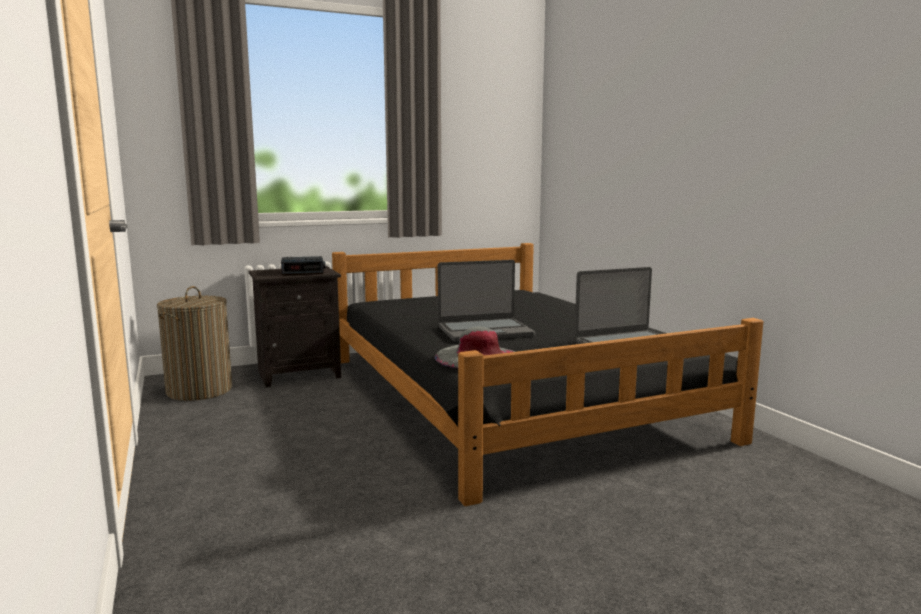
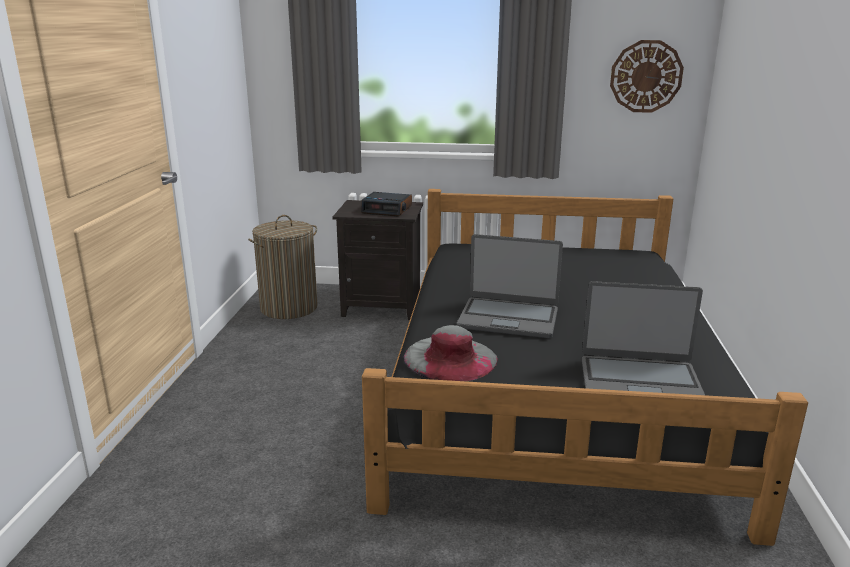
camera: 30 degrees right, 10 degrees up
none -> wall clock [610,40,684,113]

